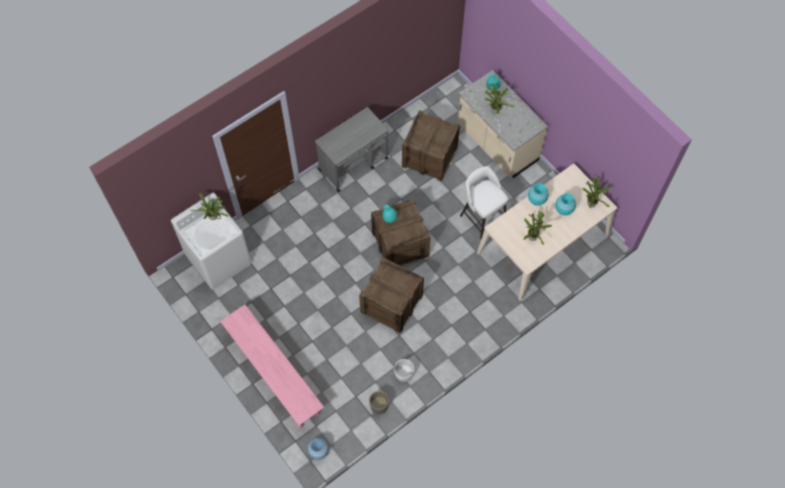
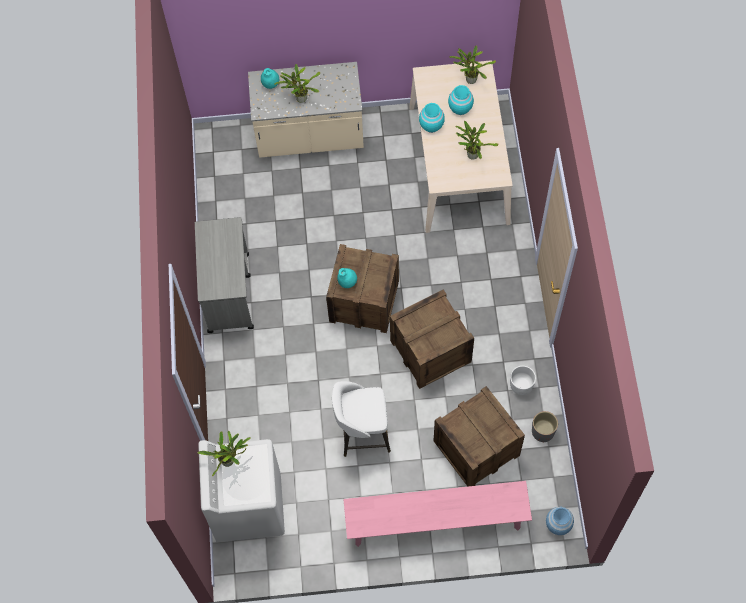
camera: 55 degrees left, 0 degrees up
crate [402,110,460,182] -> crate moved to [434,386,525,486]
white stool [460,166,508,239] -> white stool moved to [332,381,391,457]

